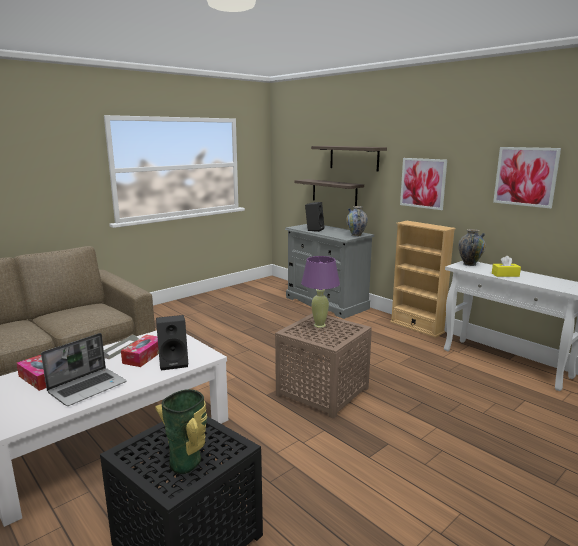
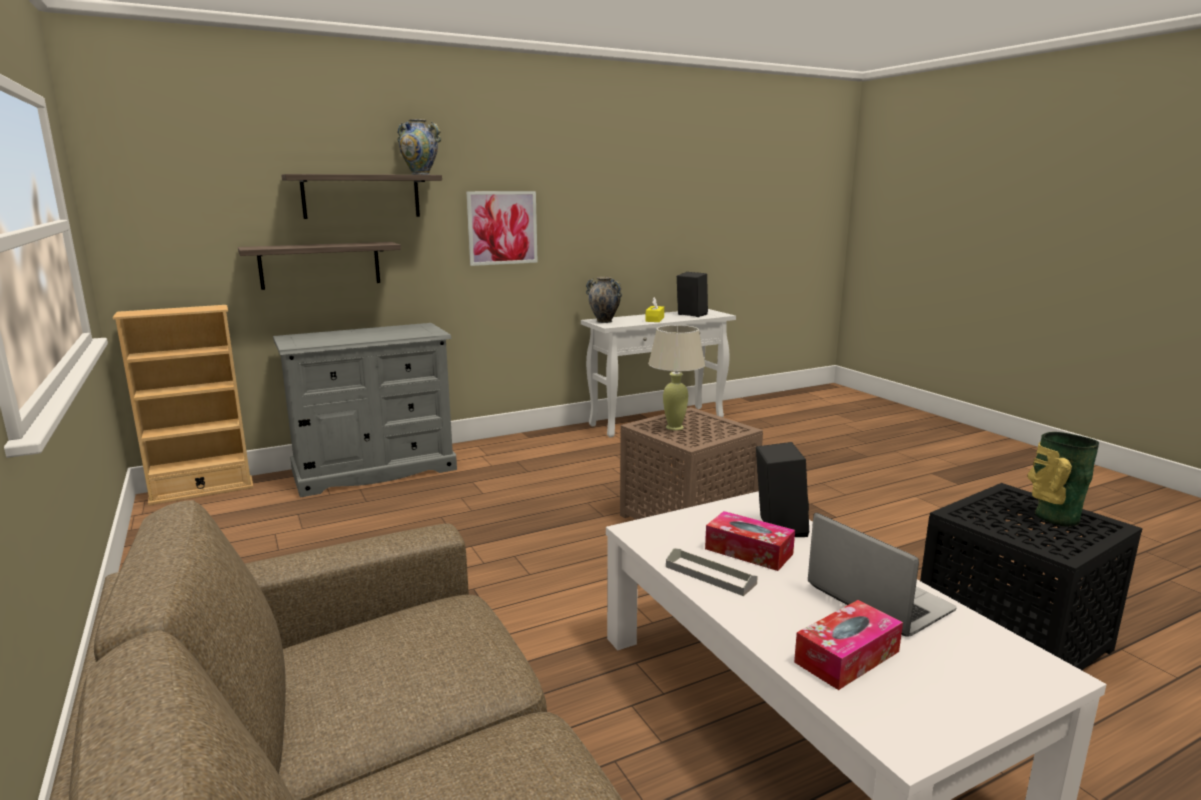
camera: 75 degrees left, 0 degrees up
purple table lamp [301,256,340,328] -> beige table lamp [648,325,705,431]
black speaker [305,202,324,232] -> black speaker moved to [677,272,708,317]
vase [346,206,368,237] -> vase moved to [397,119,441,175]
beige bookcase [390,221,456,338] -> beige bookcase moved to [113,305,254,505]
picture [493,147,561,209] -> none

